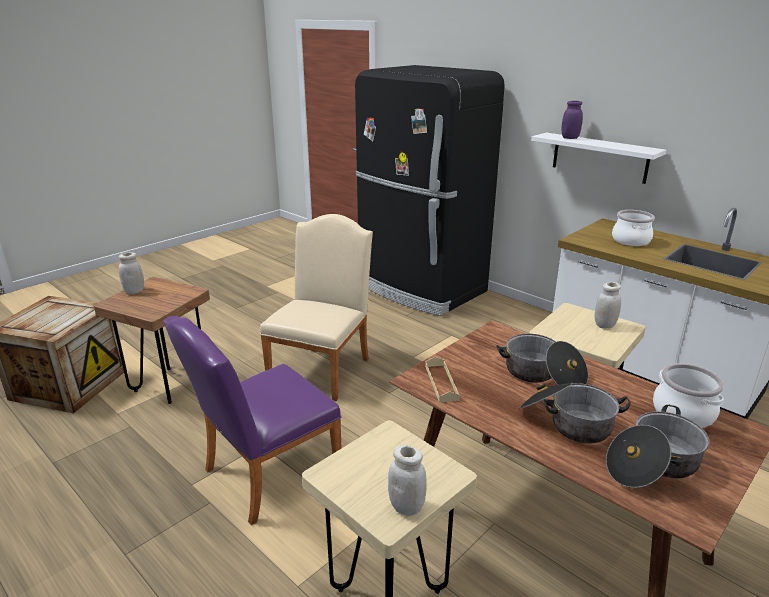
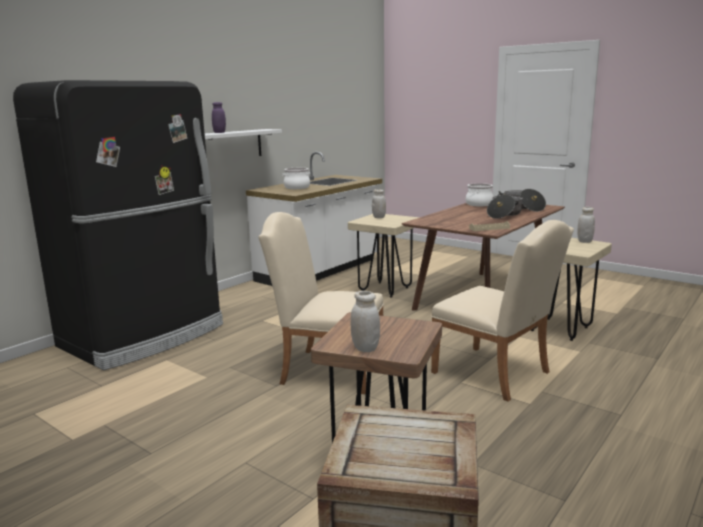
camera: 95 degrees left, 10 degrees down
purple chair [164,316,341,525] -> beige chair [431,220,574,402]
cooking pot [496,334,588,385] -> none

